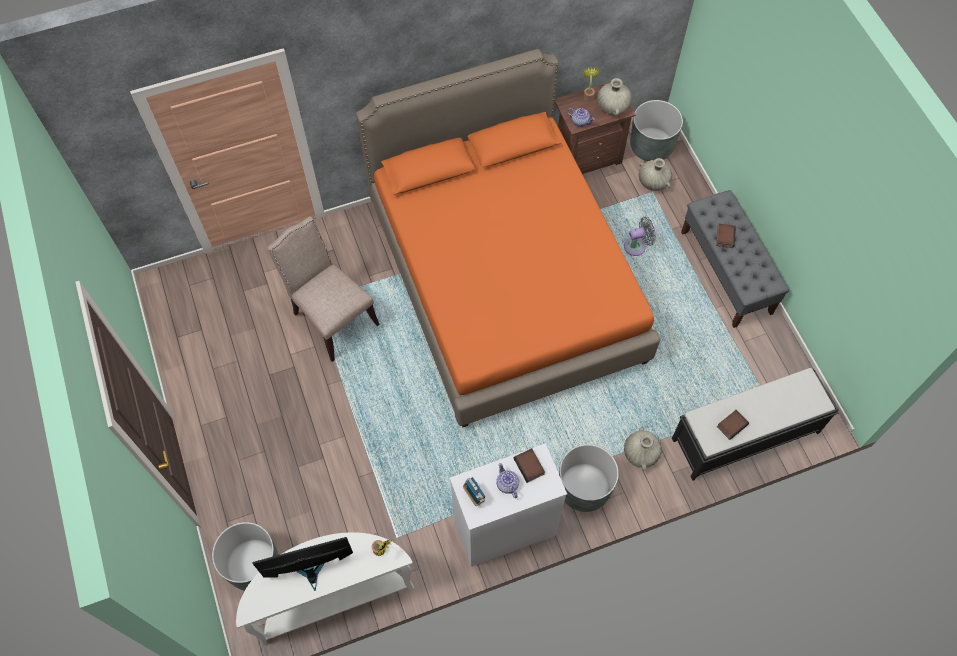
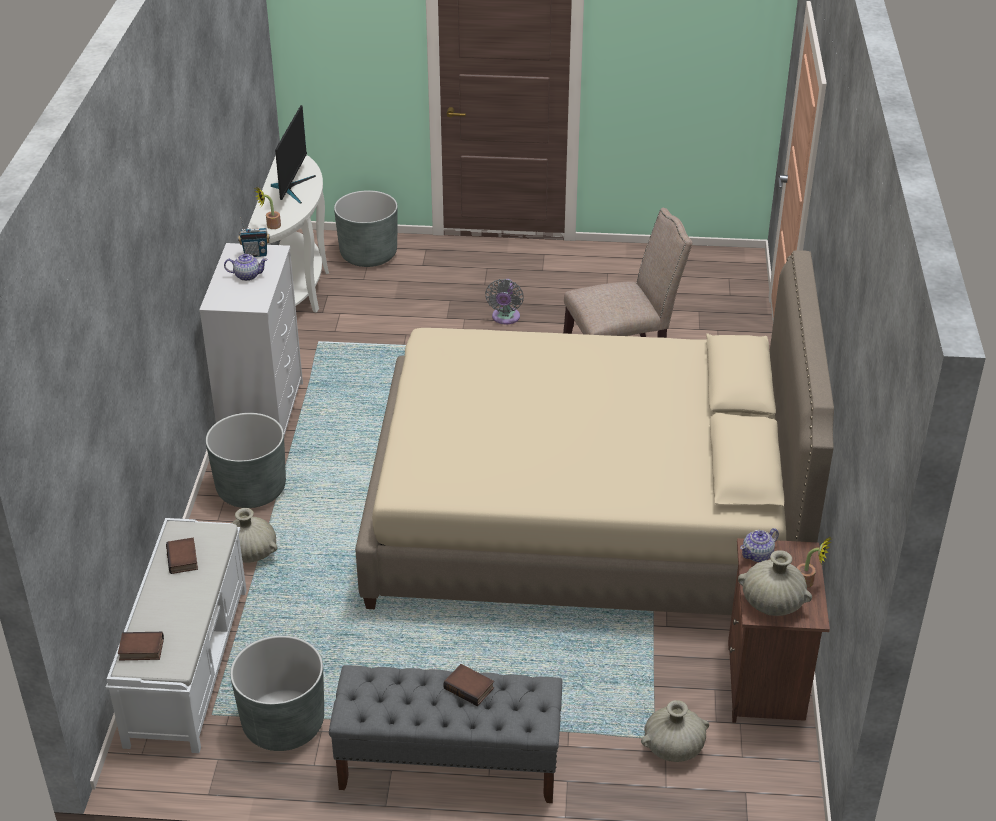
camera: 115 degrees right, 25 degrees down
orange bed [356,49,660,427] -> beige bed [355,250,834,615]
book [513,448,545,483] -> book moved to [118,632,164,660]
grey fan [624,217,656,256] -> grey fan moved to [485,279,524,324]
grey planter [630,100,683,161] -> grey planter moved to [230,636,324,751]
black bench [672,368,839,481] -> white bench [106,518,246,753]

